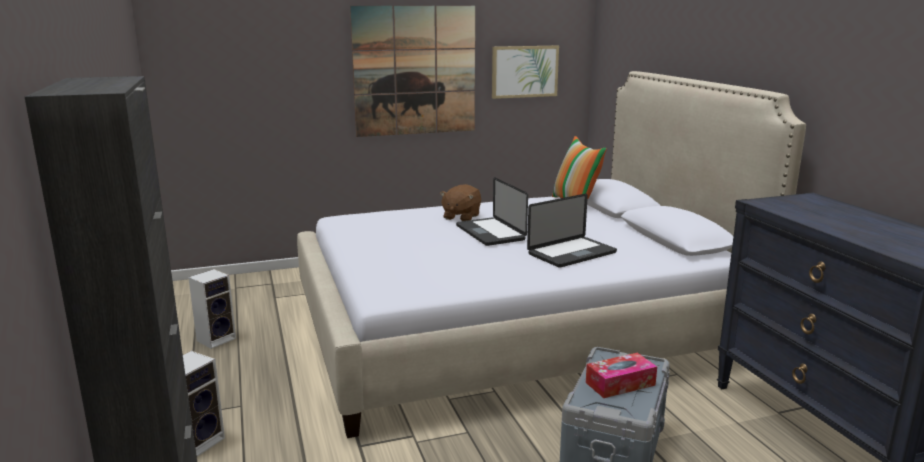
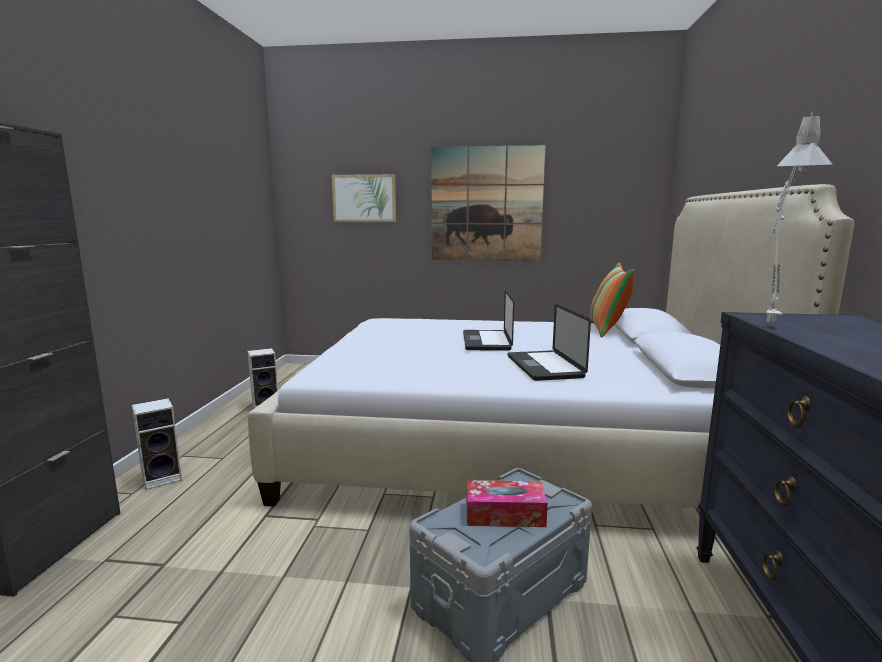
camera: 25 degrees right, 5 degrees down
brown plush toy [440,184,481,221] -> none
picture [492,46,559,99] -> picture moved to [332,174,396,222]
laptop [527,194,617,268] -> laptop turned 90 degrees clockwise [508,304,591,381]
none -> grey table lamp [766,112,832,322]

